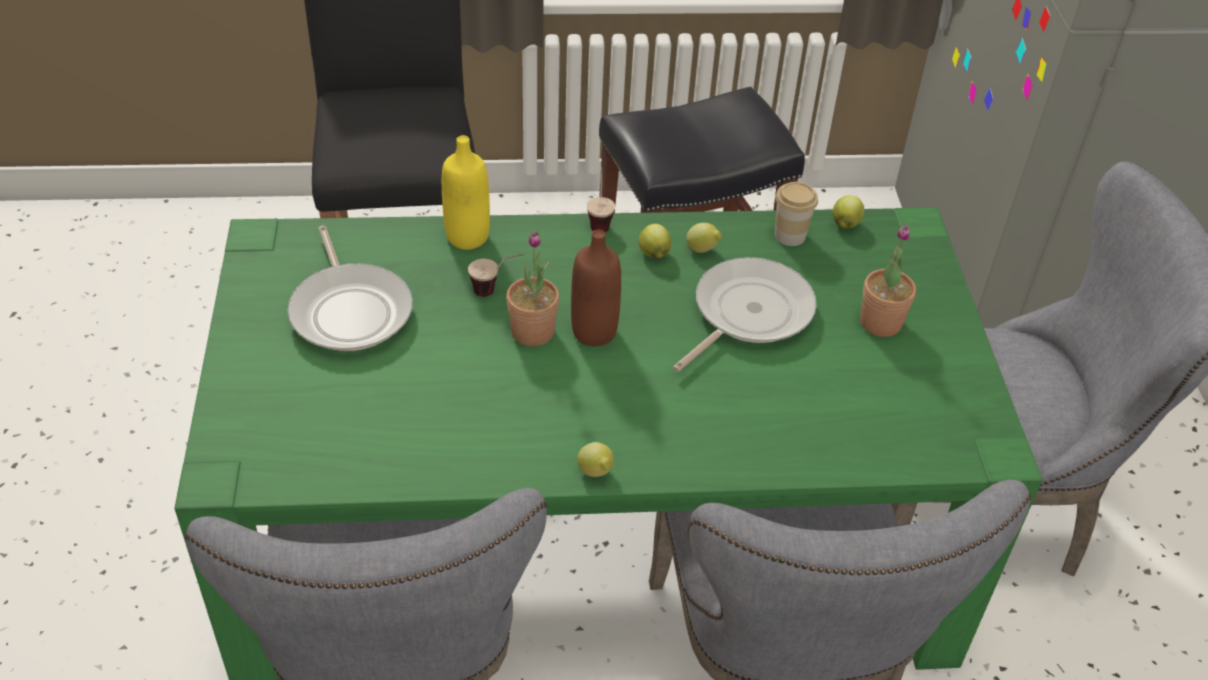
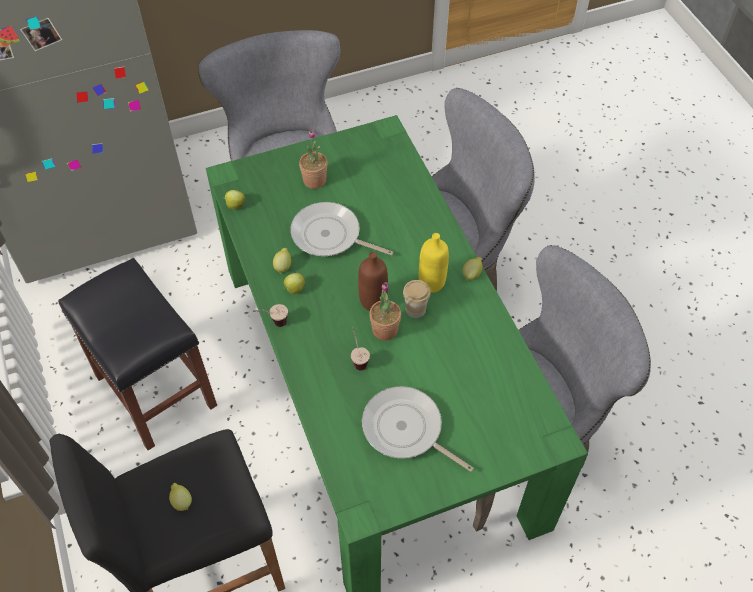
camera: 105 degrees left, 10 degrees up
frying pan [288,226,413,351] -> frying pan turned 105 degrees counterclockwise [362,386,474,472]
yellow bottle [442,135,490,250] -> yellow bottle moved to [419,233,449,293]
cup [775,182,818,246] -> cup moved to [403,280,431,318]
none -> lemon [169,483,192,511]

